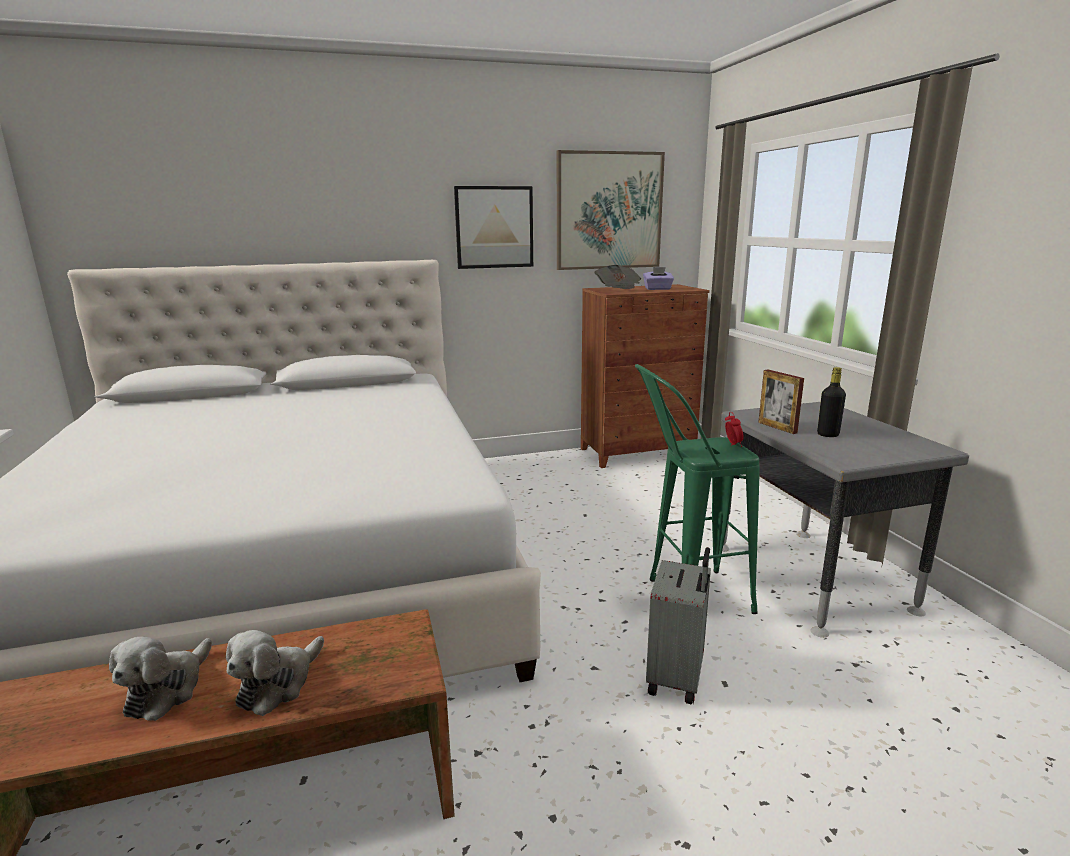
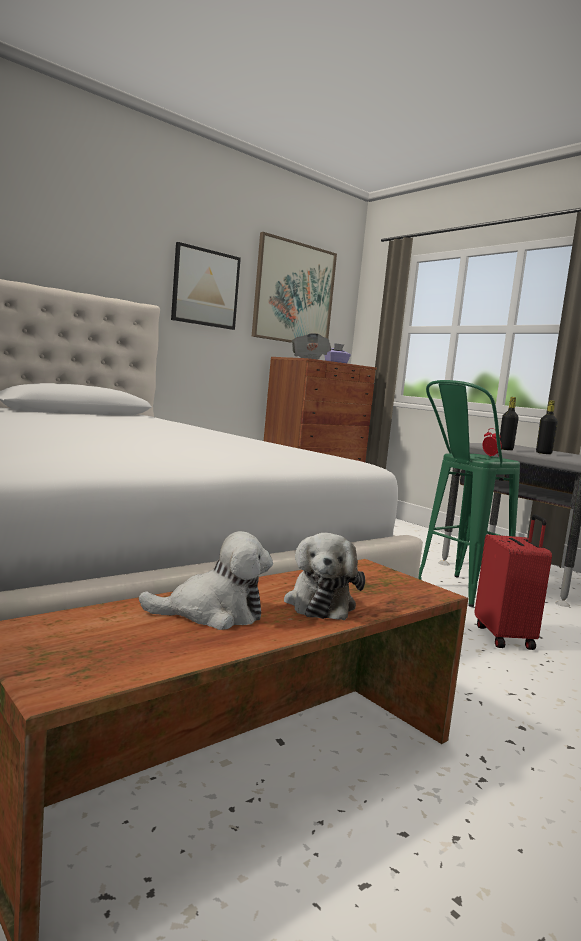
camera: 25 degrees left, 10 degrees down
plush toy [109,636,212,721] -> plush toy turned 90 degrees counterclockwise [139,531,273,630]
grey suitcase [646,547,711,704] -> red suitcase [475,514,552,650]
picture frame [758,370,804,434] -> black bottle [500,397,519,450]

